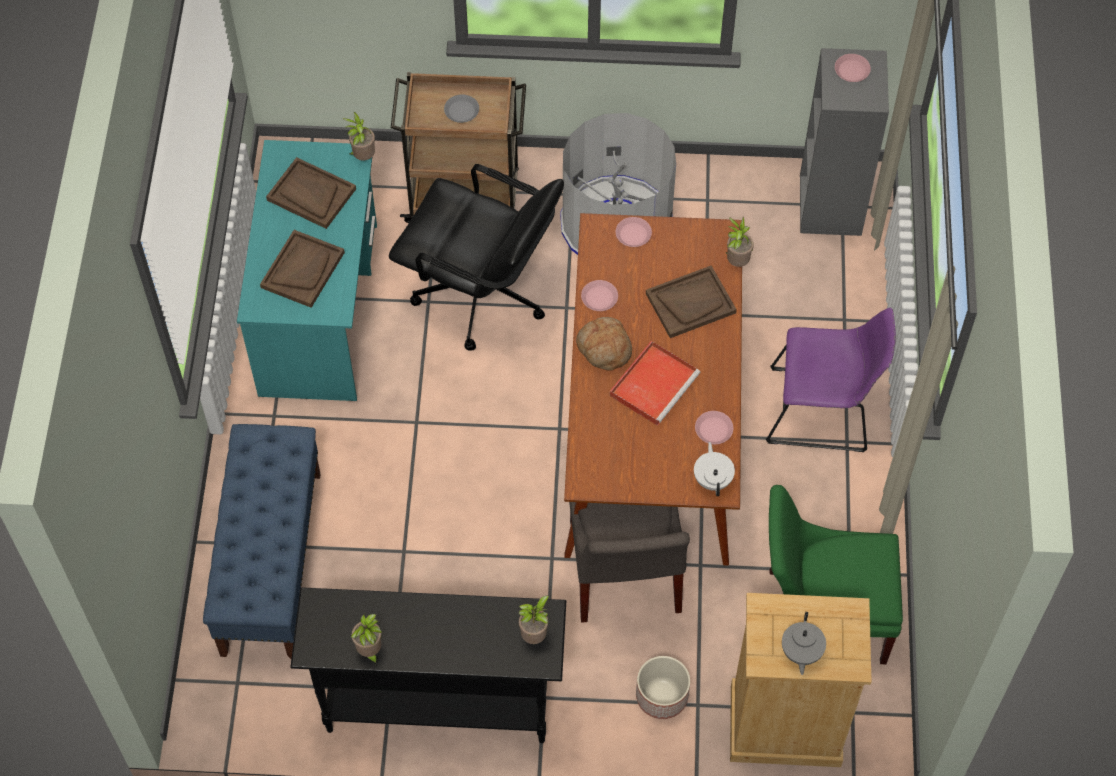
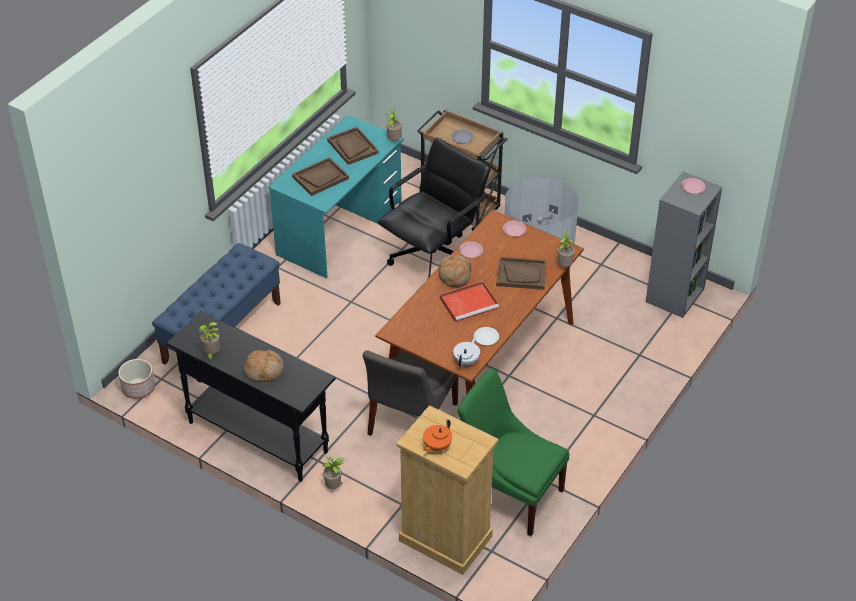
camera: 30 degrees right, 15 degrees down
black office chair [389,164,564,351] -> black office chair turned 105 degrees counterclockwise [378,138,491,278]
potted plant [518,595,549,644] -> potted plant moved to [323,457,344,489]
planter [636,656,690,719] -> planter moved to [118,359,155,399]
pink plate [695,411,733,444] -> white plate [474,327,499,345]
purple chair [766,308,896,452] -> none
grey teapot [782,612,826,675] -> orange teapot [423,419,452,451]
none -> bread [243,350,284,382]

